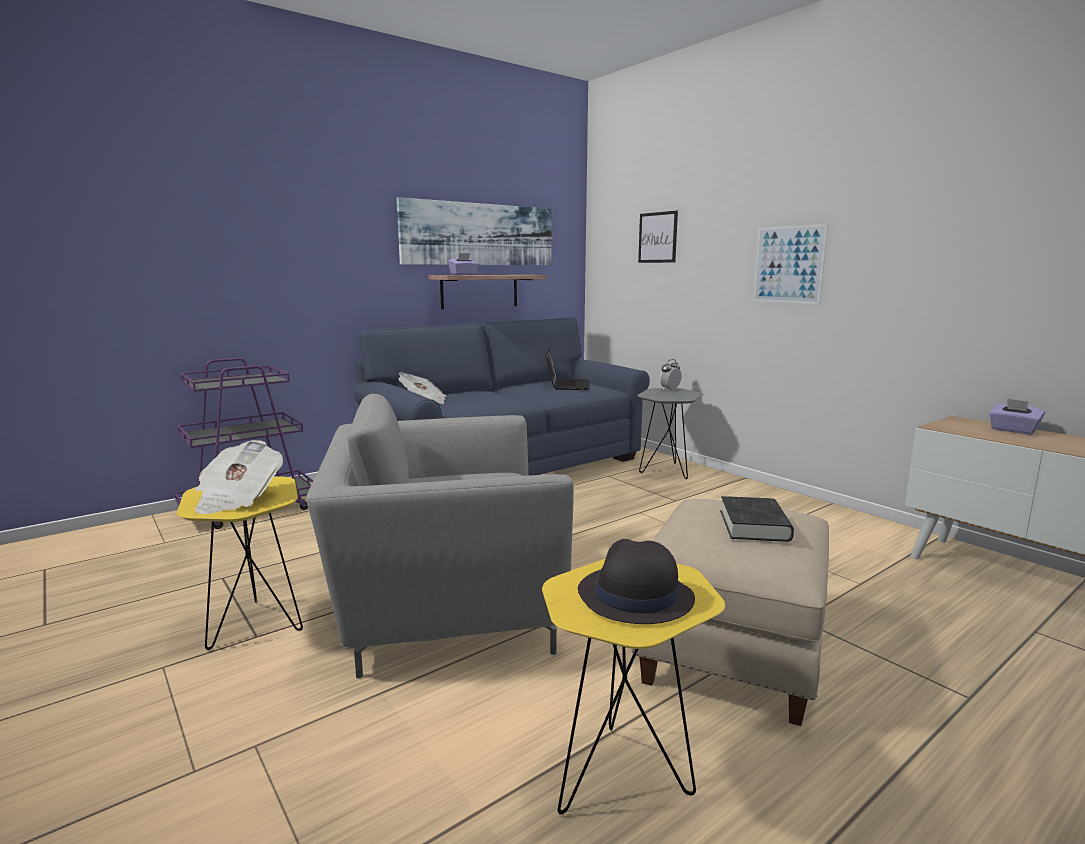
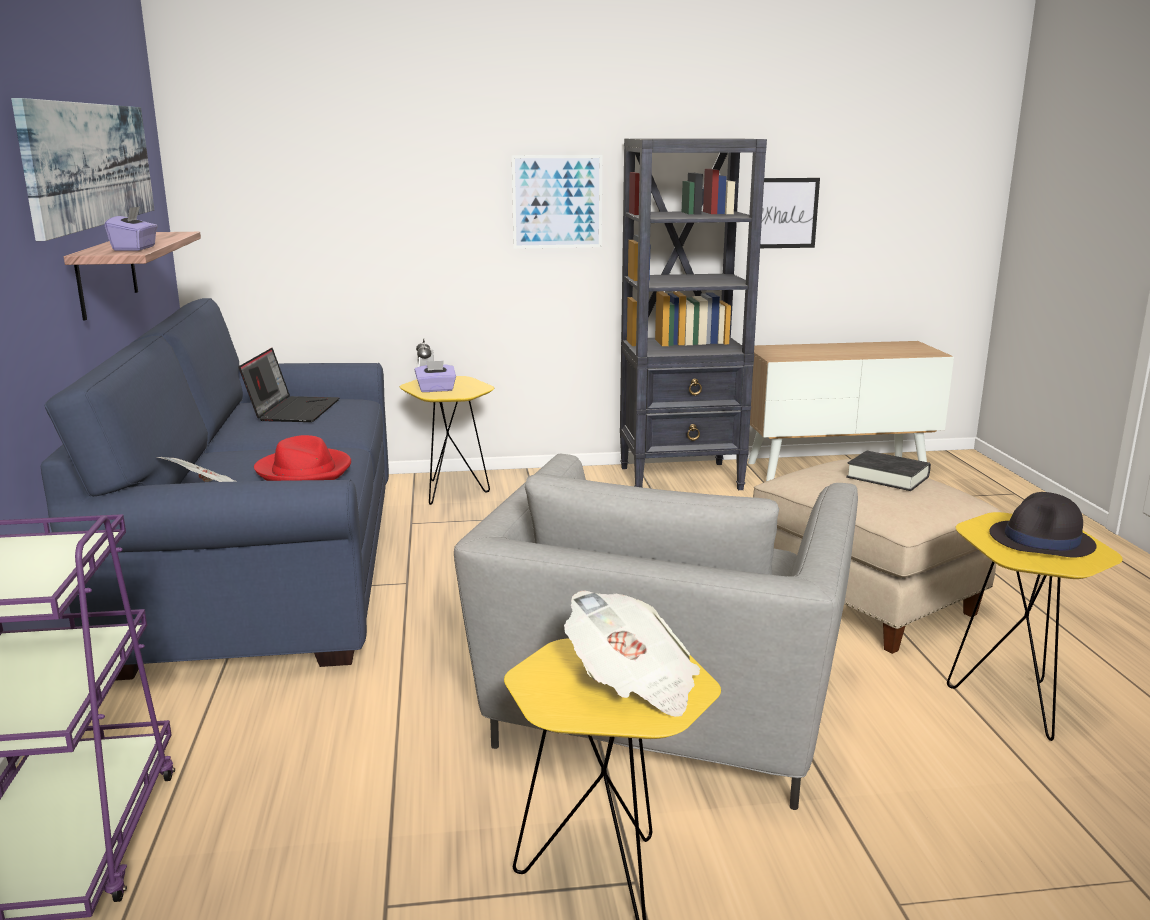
camera: 60 degrees left, 5 degrees up
laptop [545,349,589,390] -> laptop turned 60 degrees clockwise [238,348,339,422]
grey side table [637,388,703,479] -> yellow side table [400,376,494,505]
picture [638,211,678,263] -> picture moved to [760,178,820,248]
purple tissue box [989,398,1045,435] -> purple tissue box moved to [415,361,456,392]
none -> red hat [254,435,351,481]
none -> black bookcase [620,138,767,490]

